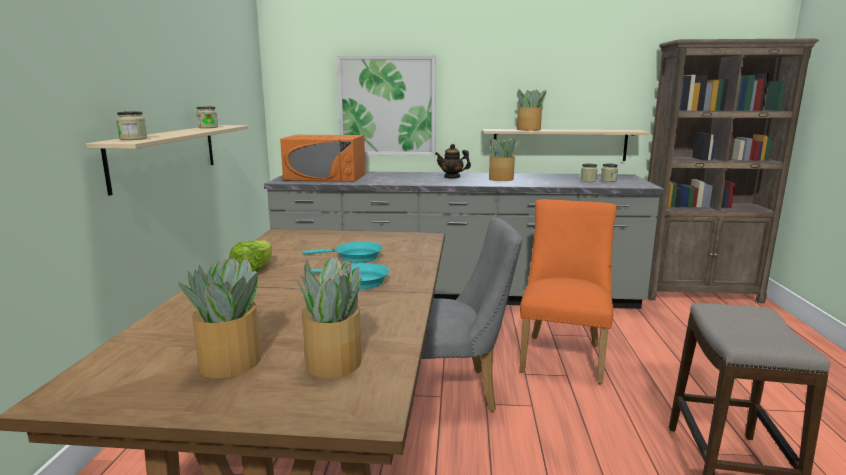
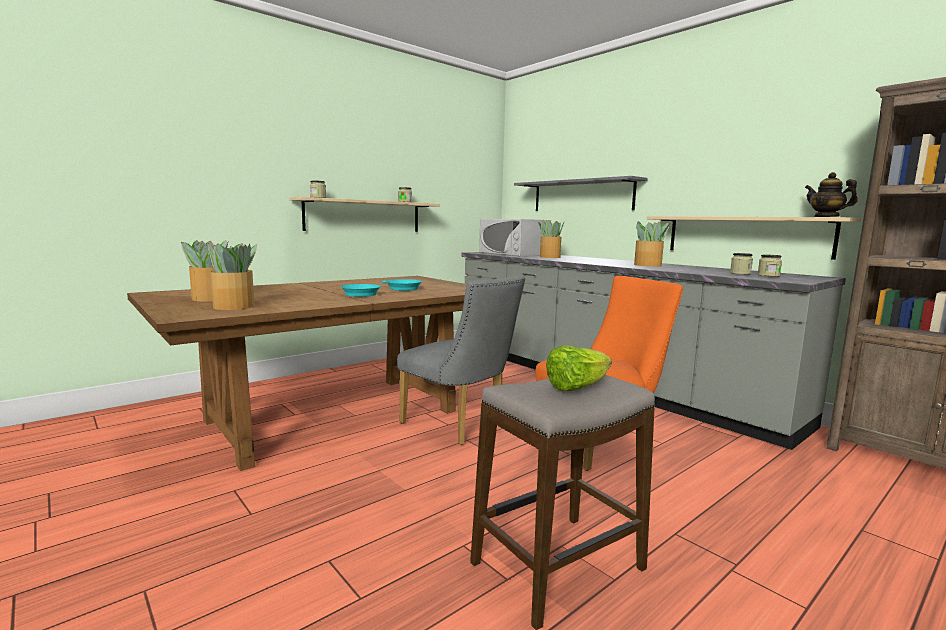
camera: 45 degrees right, 5 degrees down
lettuce [229,240,272,272] -> lettuce moved to [546,345,612,391]
orange microwave [280,135,365,182] -> white microwave [479,219,551,256]
picture [336,55,436,156] -> grey shelf [514,176,647,211]
teapot [435,144,471,179] -> teapot moved to [805,172,858,217]
potted plant [517,89,547,131] -> potted plant moved to [538,220,564,258]

